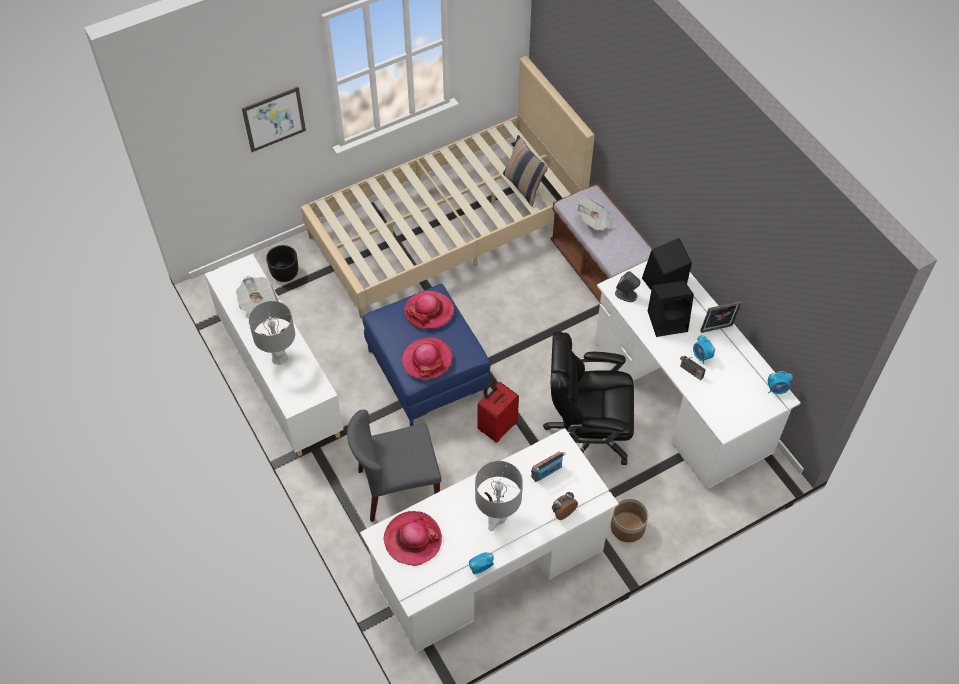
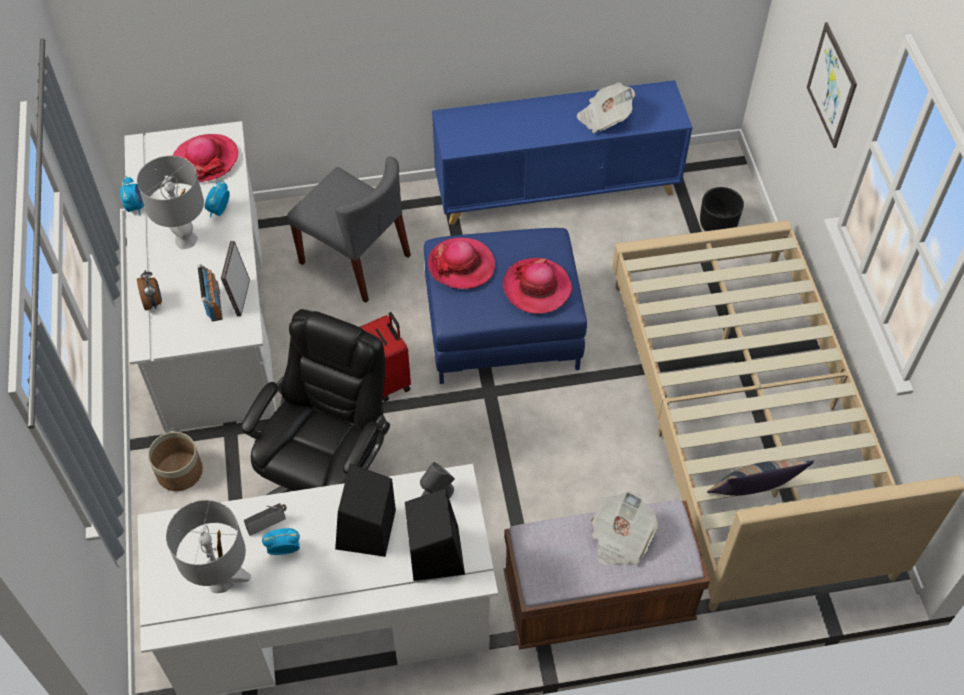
camera: 110 degrees right, 0 degrees up
white cabinet [205,254,344,456] -> blue cabinet [432,80,693,225]
grey table lamp [249,301,295,365] -> grey table lamp moved to [166,500,251,593]
grey chair [347,410,441,522] -> grey chair turned 120 degrees clockwise [287,156,411,303]
picture frame [700,301,741,333] -> picture frame moved to [221,241,250,316]
alarm clock [768,371,793,394] -> alarm clock moved to [205,181,230,218]

